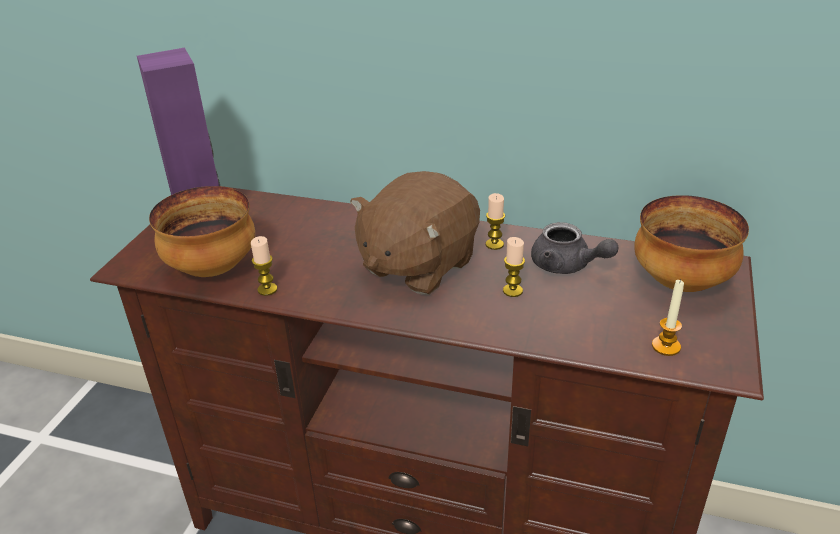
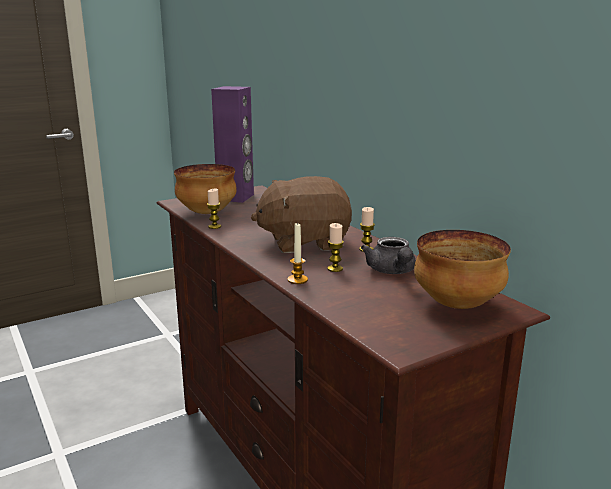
camera: 40 degrees right, 15 degrees down
candle [652,279,684,356] -> candle moved to [287,222,308,284]

